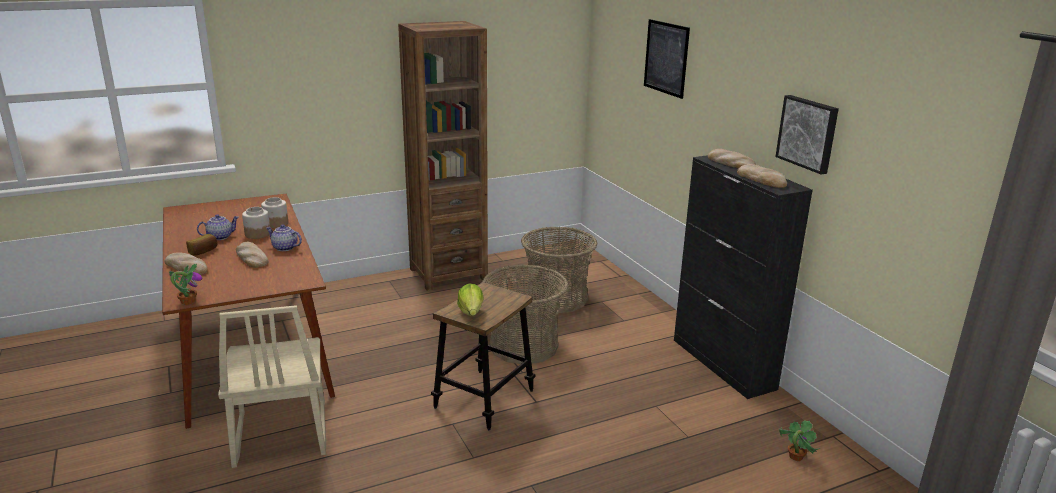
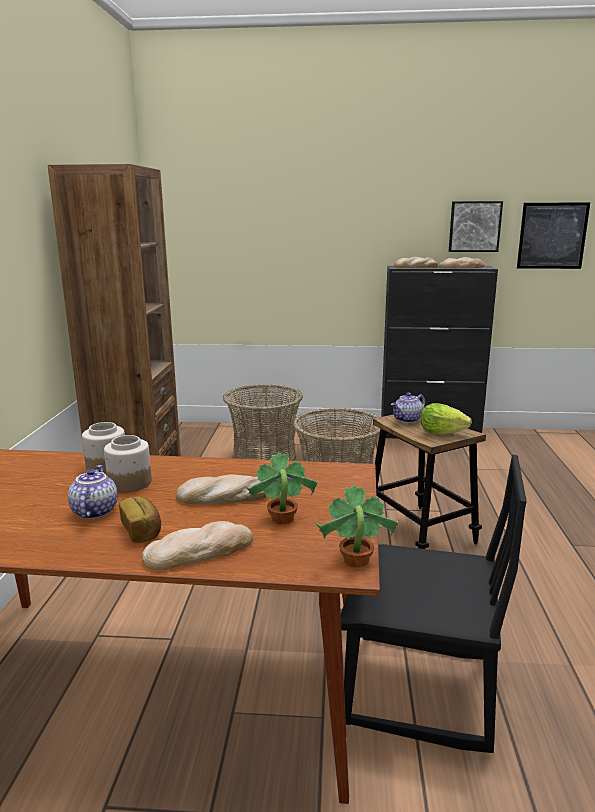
camera: 60 degrees left, 5 degrees down
beige chair [218,305,326,468] -> black chair [341,455,527,753]
teapot [266,224,302,251] -> teapot moved to [391,393,425,423]
picture [644,19,690,99] -> picture moved to [517,202,590,269]
potted plant [779,420,820,461] -> potted plant moved to [245,452,318,525]

